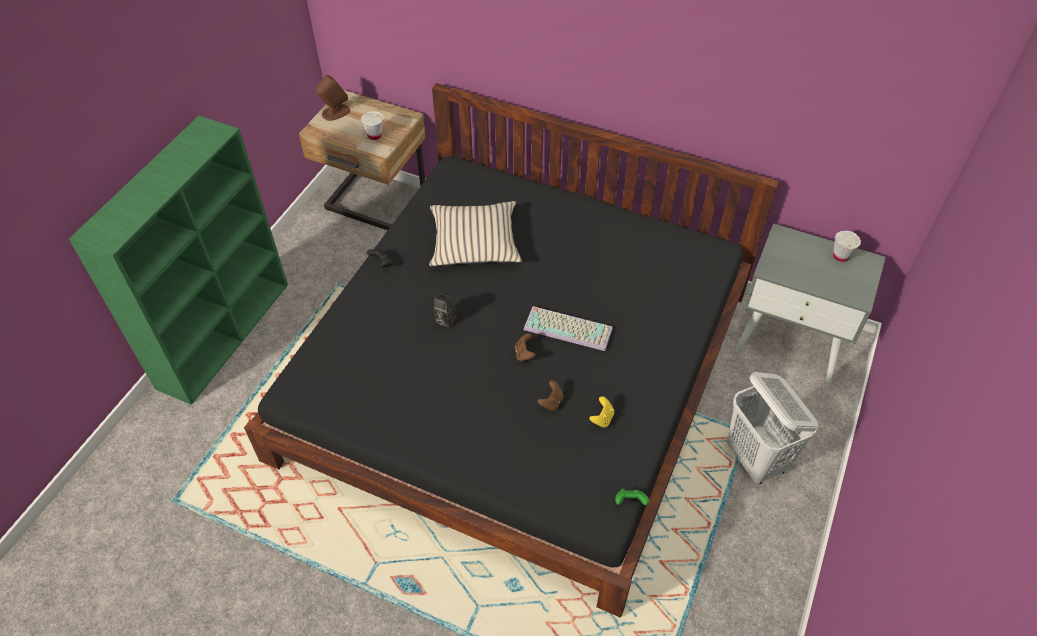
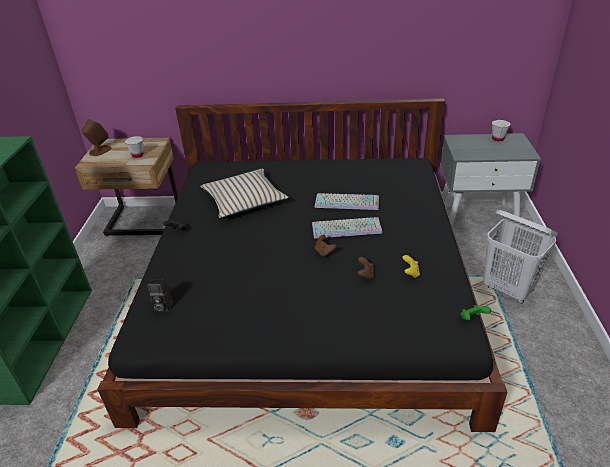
camera: 20 degrees left, 15 degrees down
camera [434,293,457,327] -> camera moved to [147,279,173,311]
none -> keyboard [315,193,379,210]

